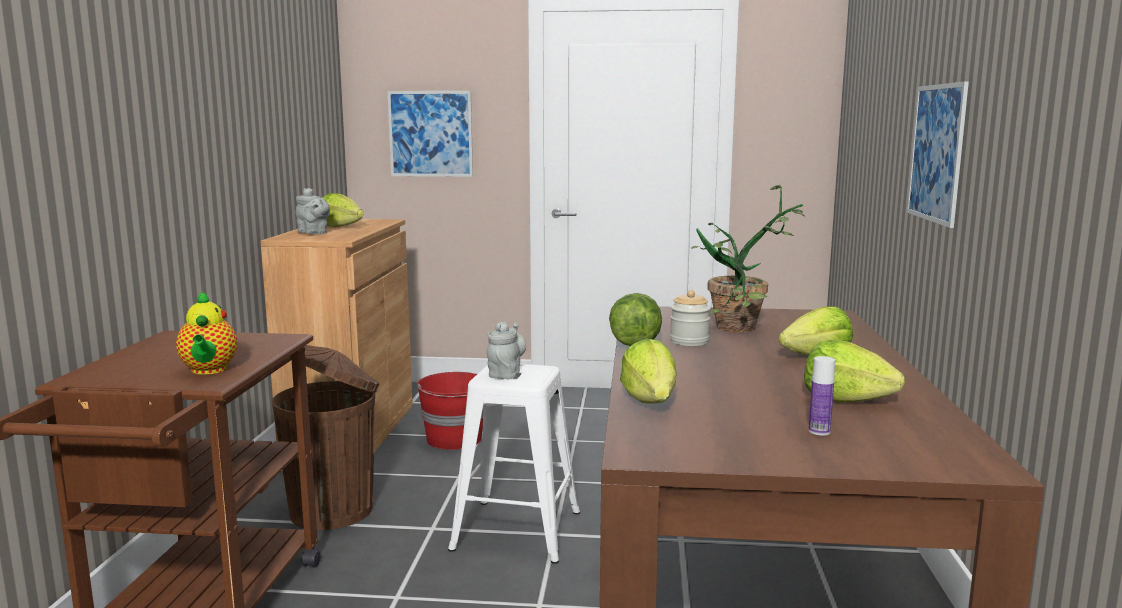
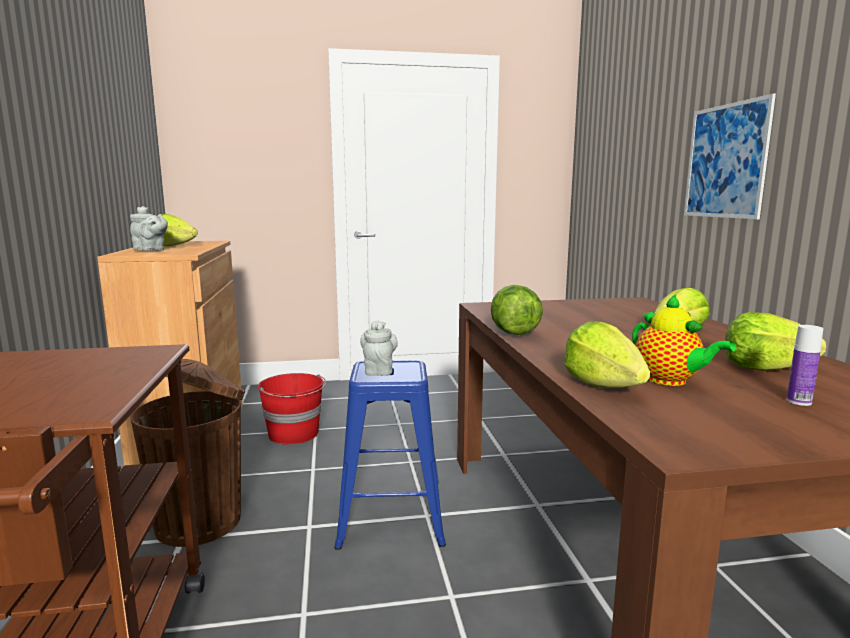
camera: 15 degrees left, 0 degrees up
teapot [176,290,238,375] -> teapot moved to [632,294,736,386]
picture [387,91,473,177] -> none
white stool [448,364,580,564] -> blue stool [334,360,446,550]
jar [670,290,710,346] -> none
potted plant [691,185,806,332] -> none

